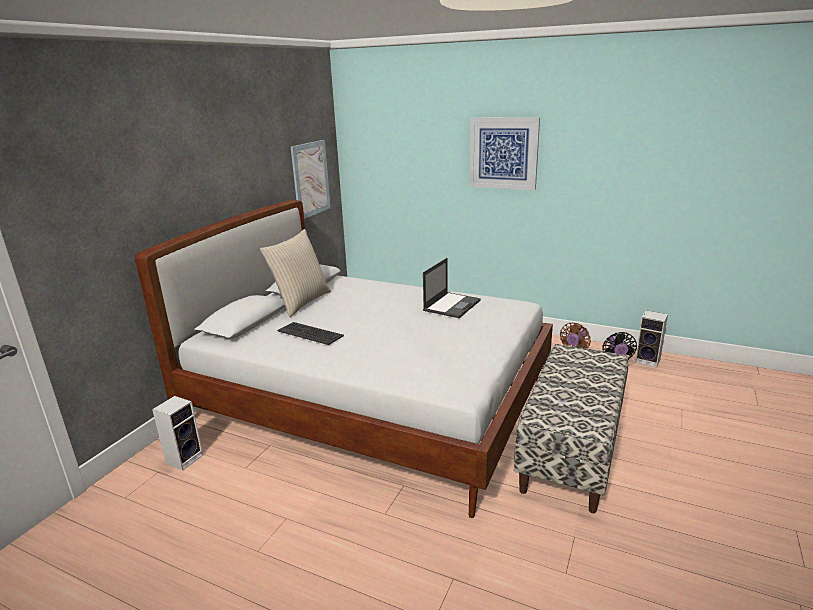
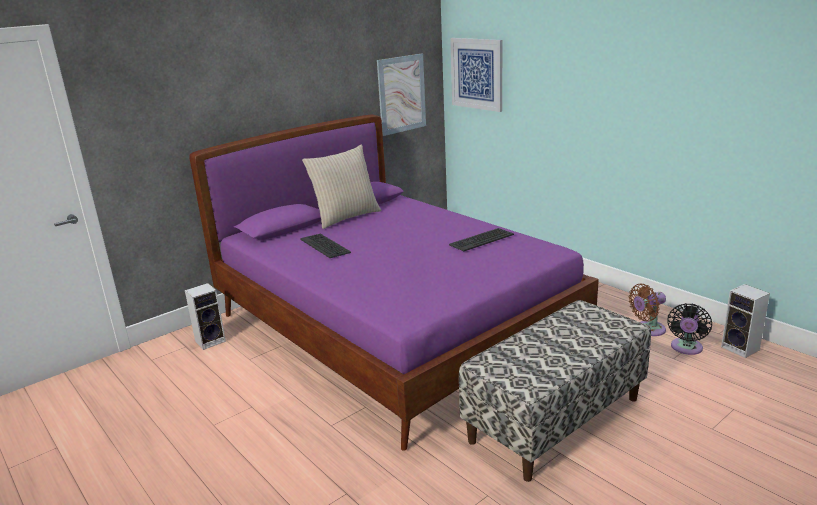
camera: 25 degrees right, 0 degrees up
white bed [135,200,553,518] -> purple bed [189,114,599,451]
laptop [423,258,481,318] -> keyboard [449,228,514,251]
picture [470,118,540,190] -> picture moved to [450,38,502,112]

